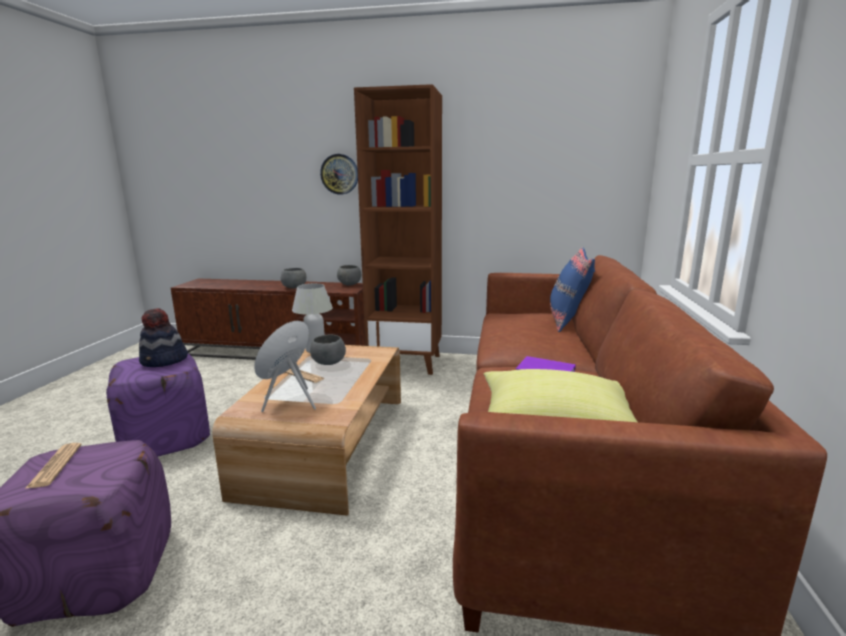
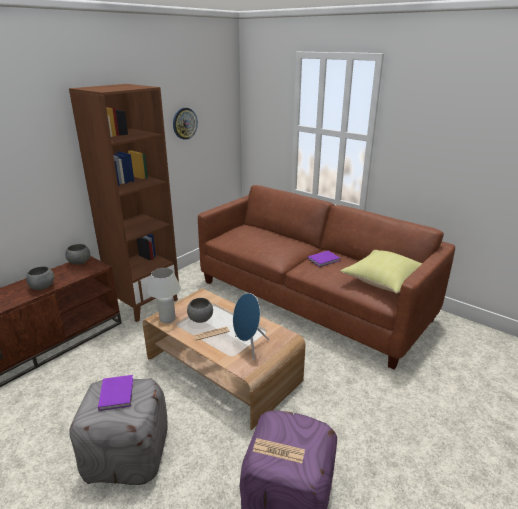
camera: 60 degrees left, 10 degrees up
purple ottoman [106,353,210,457] -> grey ottoman [69,378,168,485]
hat [139,308,188,367] -> purple book [98,375,133,411]
wall clock [320,154,358,194] -> wall clock moved to [173,108,198,140]
blue pillow [550,247,595,332] -> none

